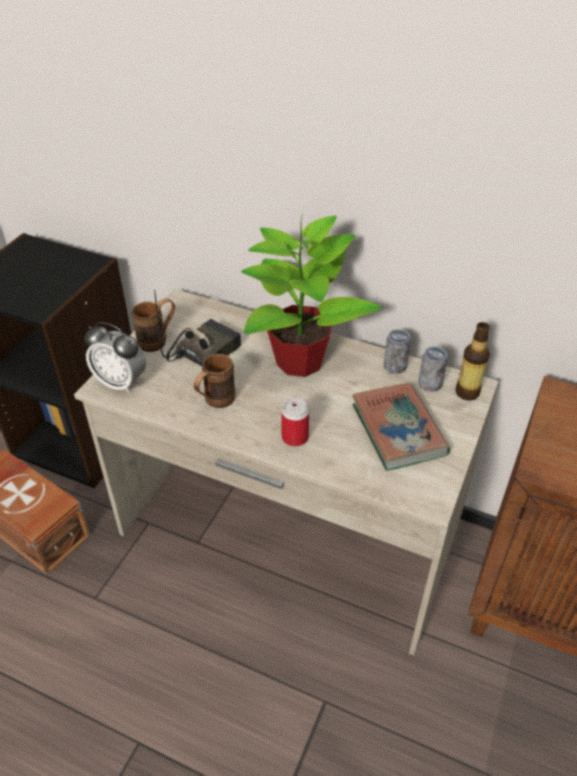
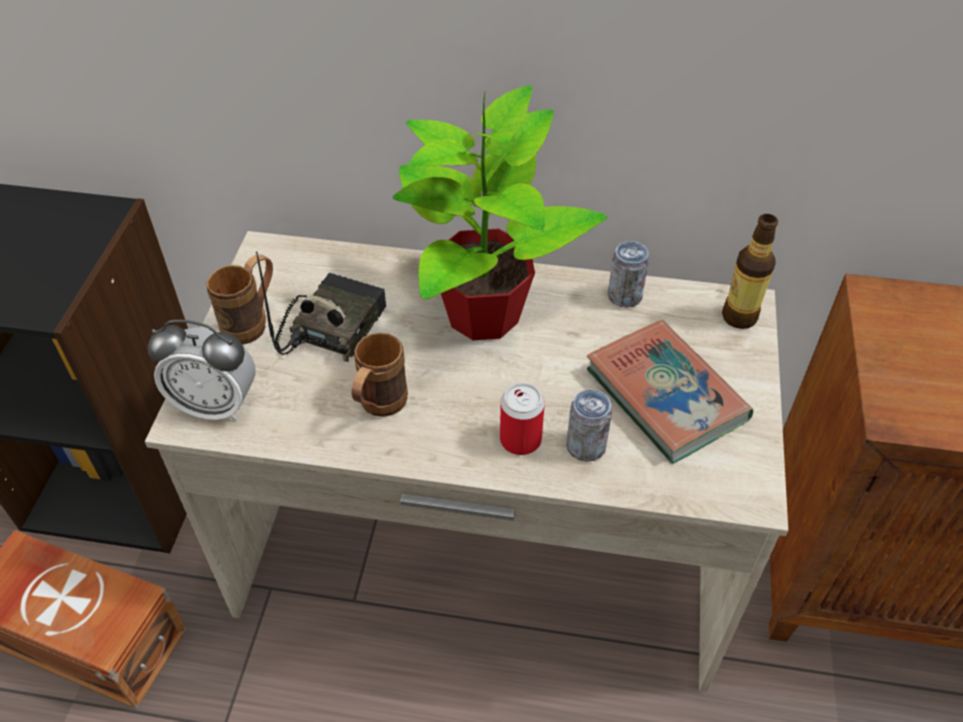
camera: 15 degrees left, 5 degrees up
can [418,346,447,392] -> can moved to [566,389,613,462]

